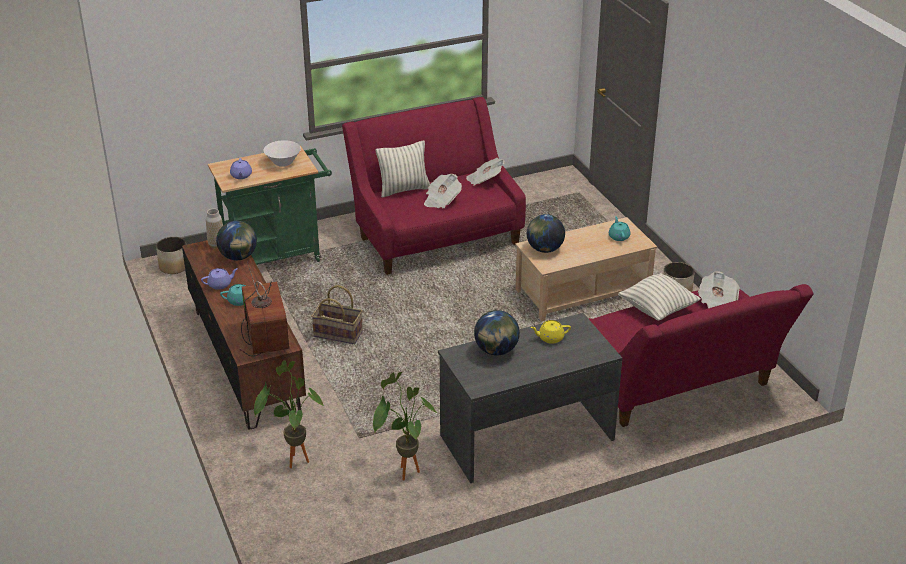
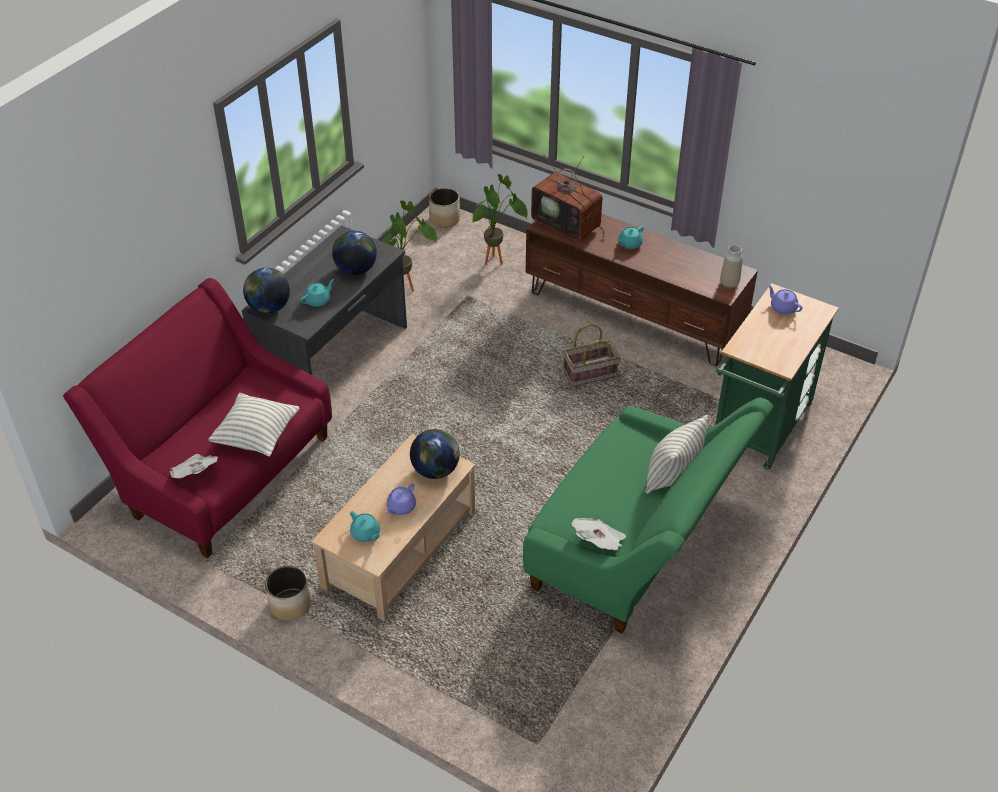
camera: 145 degrees right, 10 degrees up
planter [156,237,186,274] -> planter moved to [429,188,460,228]
purple teapot [201,268,238,290] -> purple teapot moved to [386,483,416,515]
globe [216,221,257,260] -> globe moved to [243,268,290,314]
white bowl [263,140,301,167] -> none
red sofa [342,97,526,275] -> green sofa [523,398,773,634]
newspaper [424,174,462,209] -> none
yellow teapot [530,320,571,344] -> turquoise teapot [301,279,334,307]

